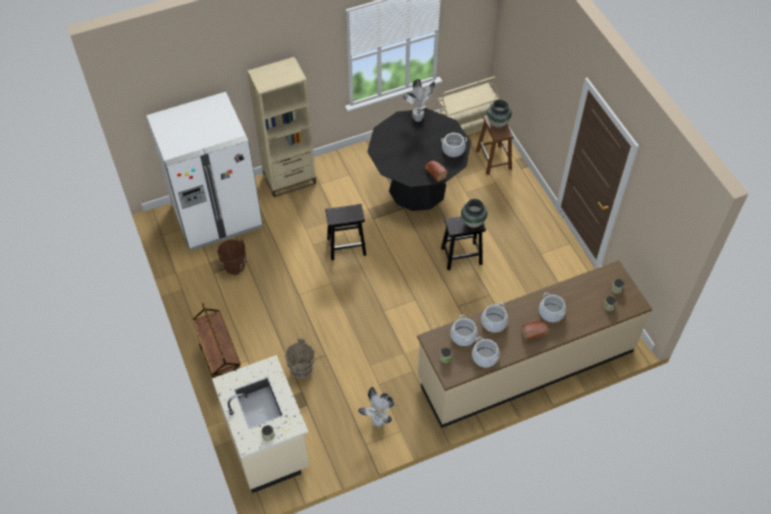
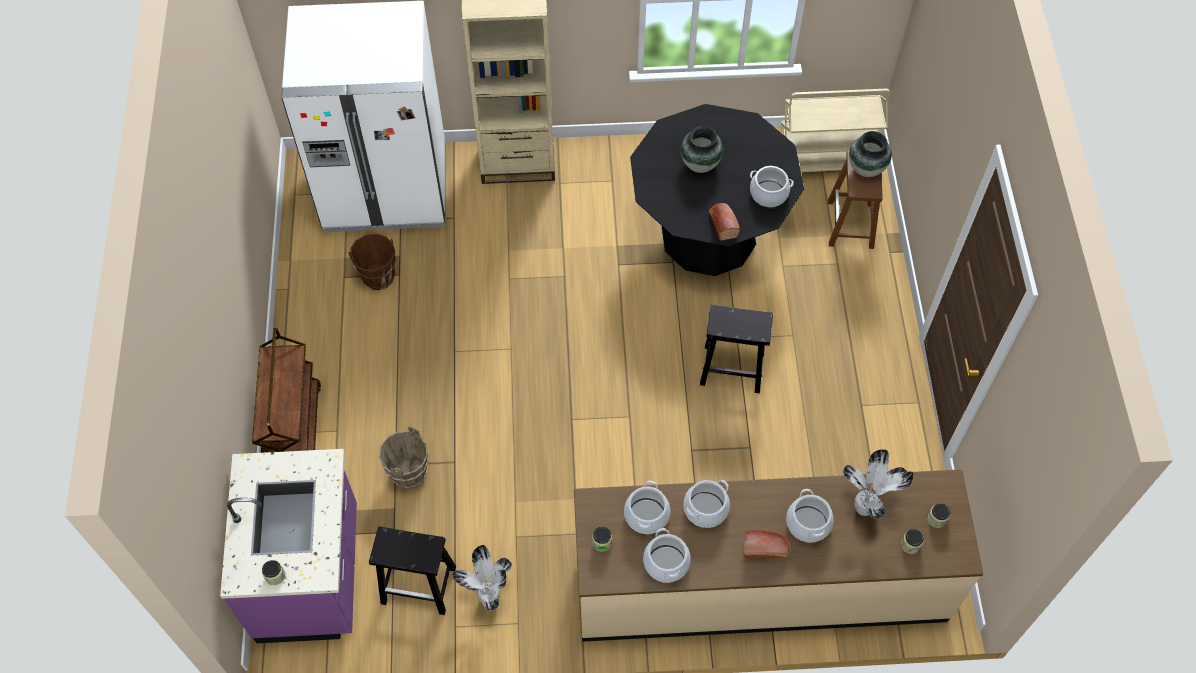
camera: 20 degrees right, 5 degrees up
beige counter [212,355,309,493] -> purple counter [220,449,357,643]
black stool [325,204,366,261] -> black stool moved to [369,527,456,615]
potted plant [403,79,435,122] -> potted plant moved to [843,449,913,518]
vase [461,199,487,228] -> vase moved to [680,126,723,173]

